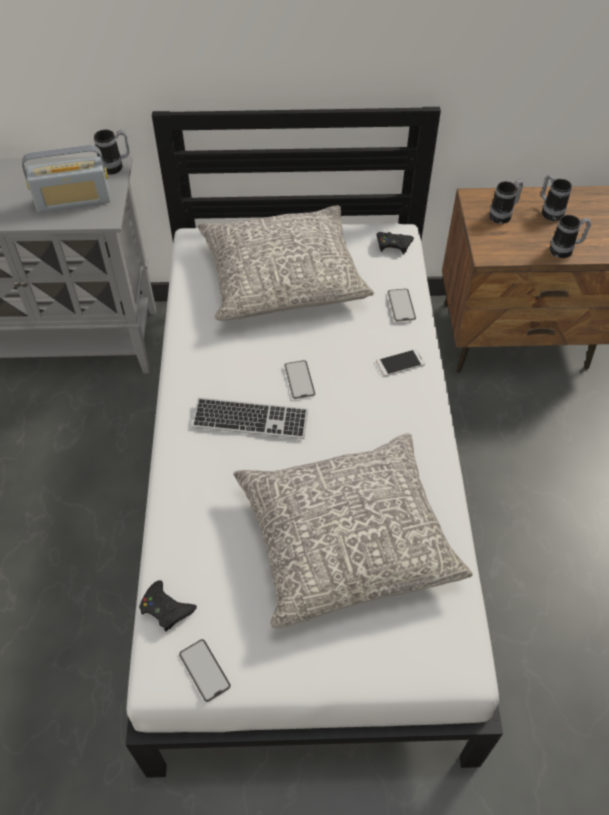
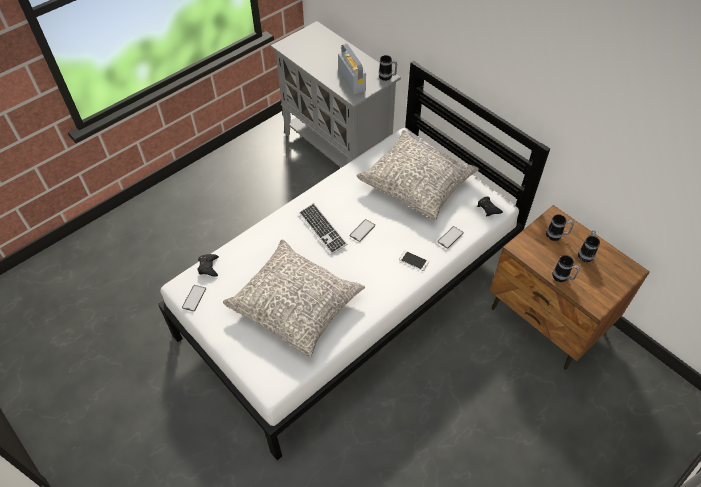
camera: 50 degrees right, 0 degrees up
radio [22,145,110,212] -> radio turned 150 degrees counterclockwise [338,44,366,94]

